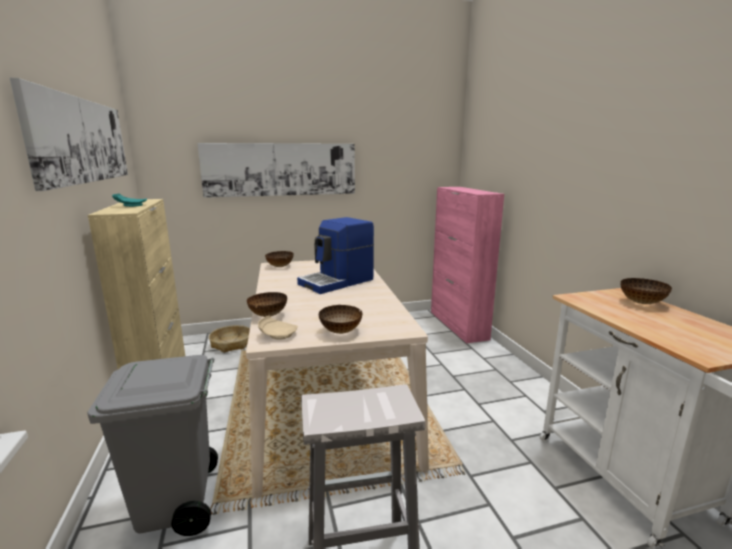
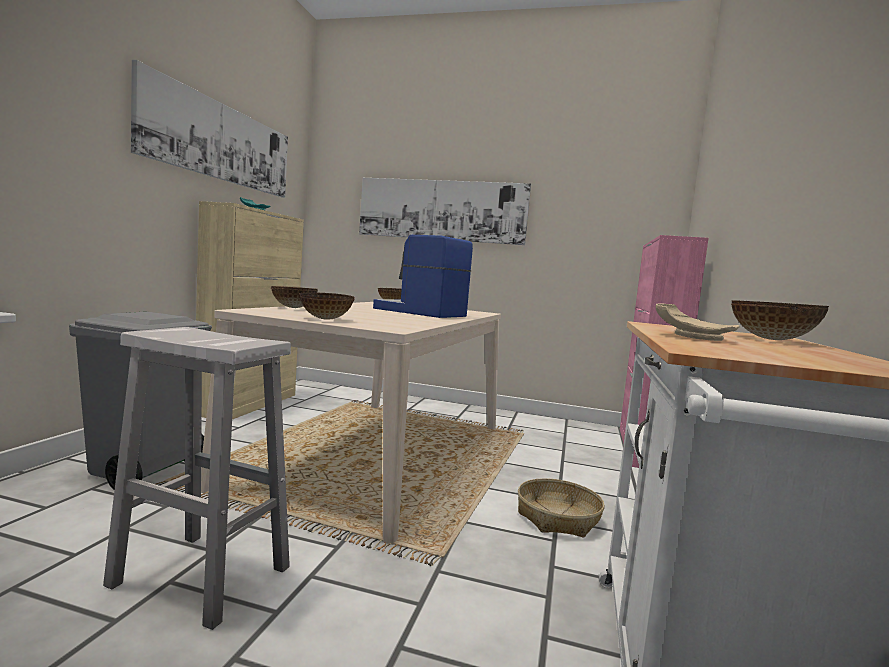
camera: 30 degrees right, 10 degrees down
basket [209,325,250,353] -> basket moved to [518,478,605,537]
beige plate [258,315,298,340] -> beige plate moved to [656,304,740,341]
coffee machine [297,217,374,294] -> coffee machine turned 45 degrees clockwise [373,235,473,318]

